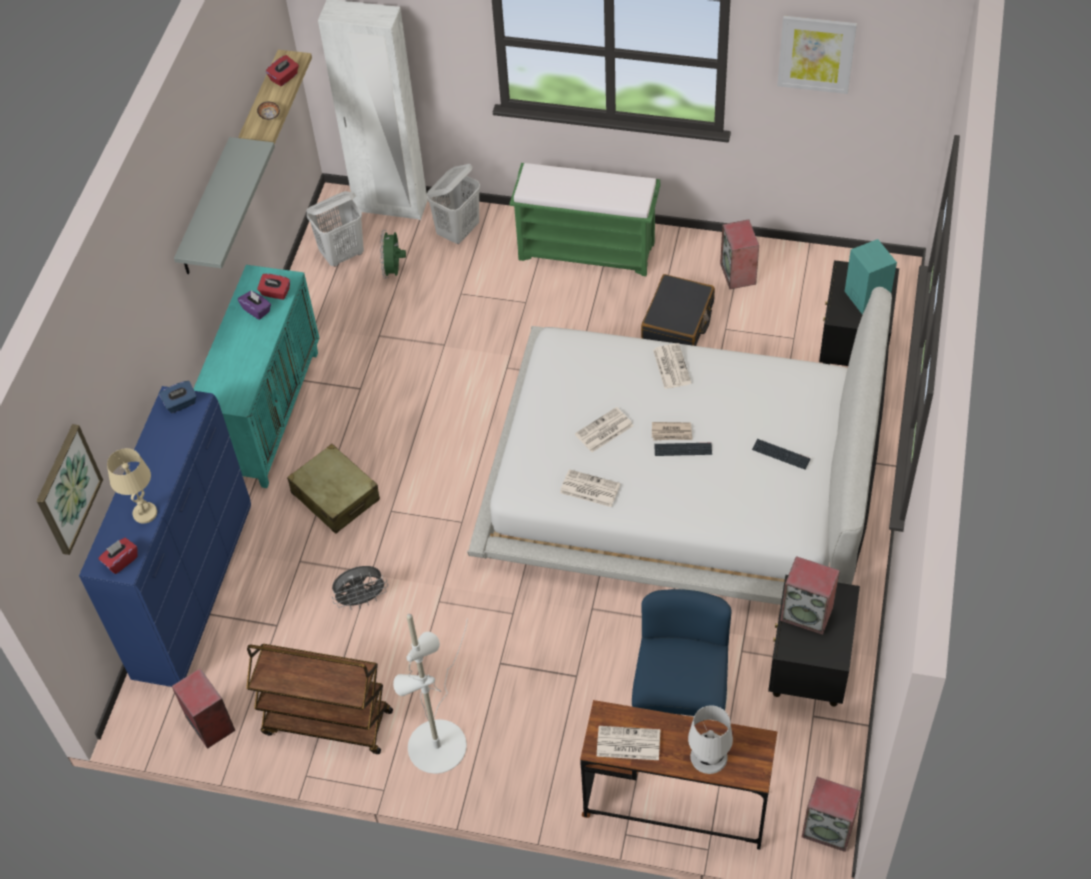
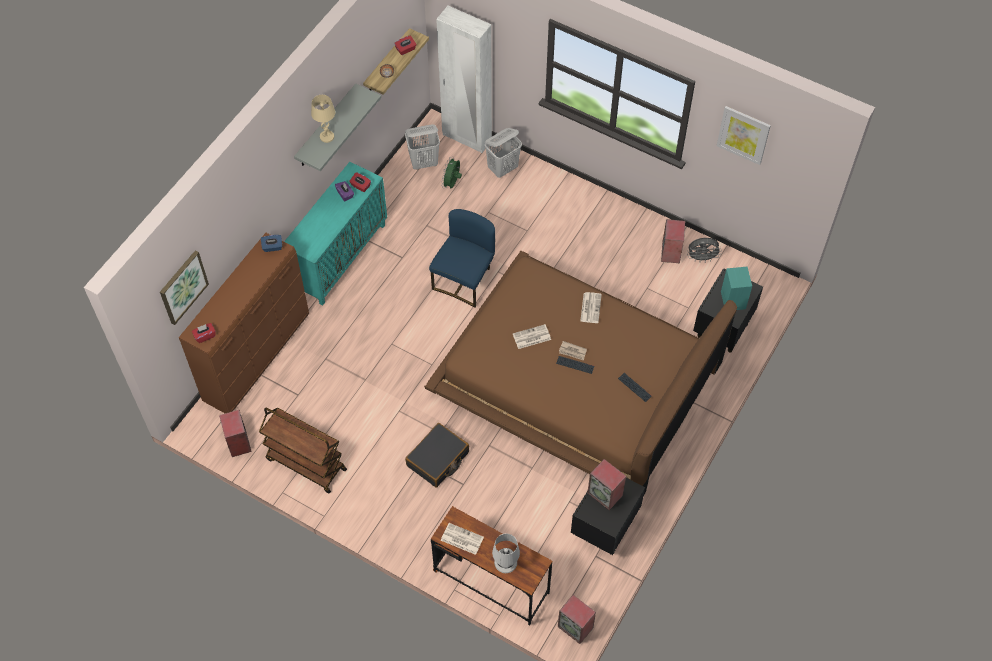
camera: 15 degrees right, 5 degrees up
blue dresser [79,386,251,687] -> brown dresser [179,233,309,413]
beige table lamp [107,448,157,524] -> beige table lamp moved to [311,95,335,143]
beige suitcase [287,444,380,534] -> none
grey fan [332,566,388,610] -> grey fan moved to [687,238,722,262]
white floor lamp [393,614,468,774] -> none
white bed [467,287,892,605] -> brown bed [424,251,737,495]
green bench [510,163,661,276] -> none
newspaper [560,469,620,507] -> none
blue chair [632,589,732,716] -> blue chair moved to [429,209,495,308]
black suitcase [641,274,715,346] -> black suitcase moved to [405,423,469,488]

